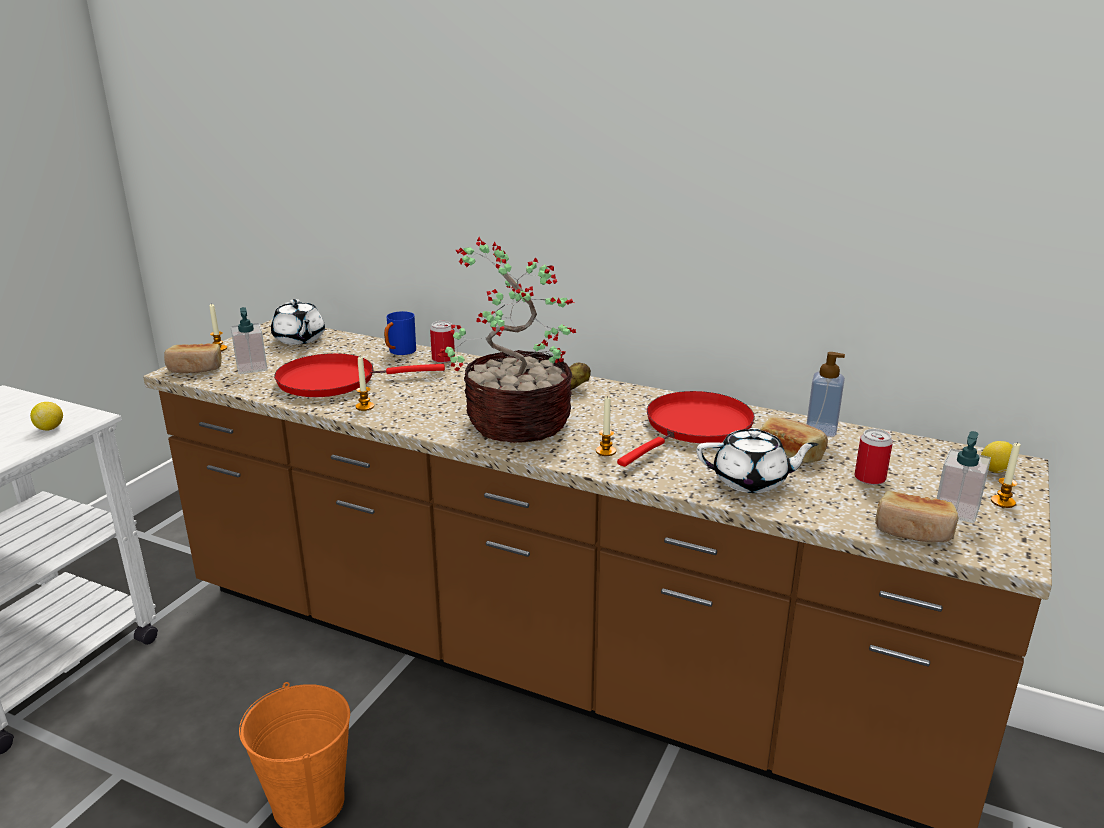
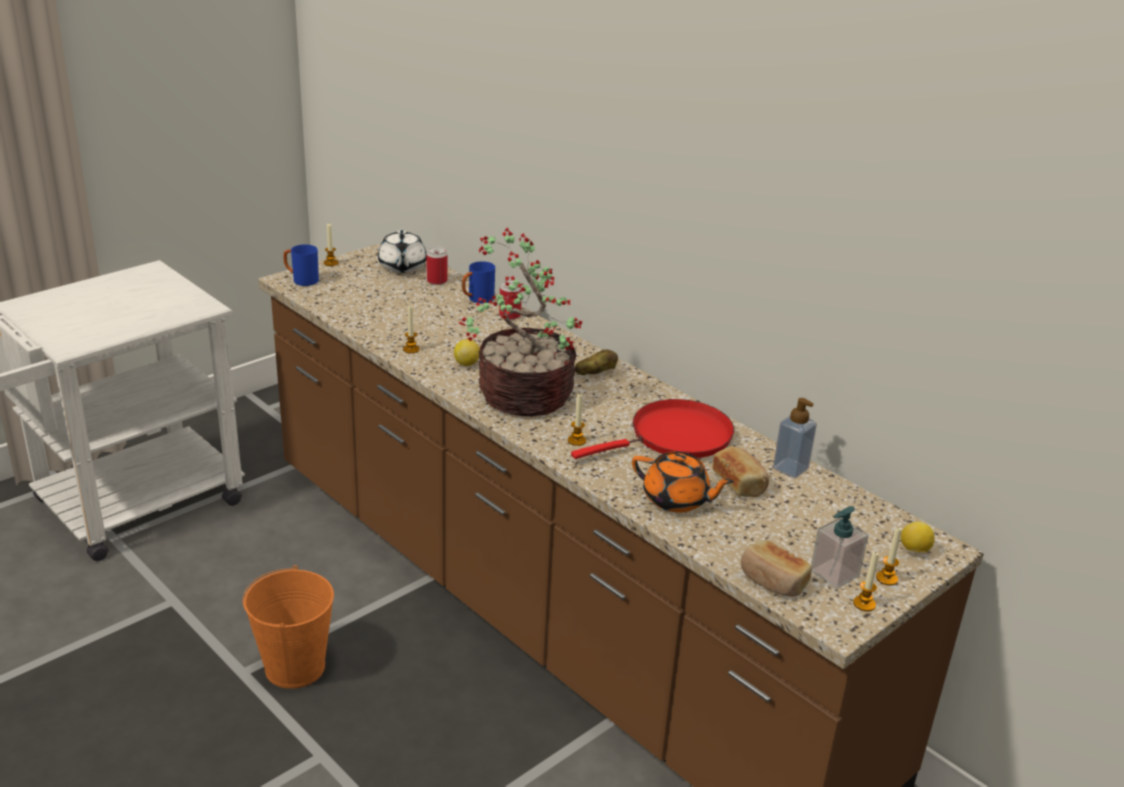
camera: 20 degrees right, 5 degrees up
lemon [30,402,63,431] -> lemon moved to [454,339,480,366]
bread [164,343,222,373] -> blue mug [283,244,319,286]
soap dispenser [231,307,268,374] -> none
red frying pan [274,353,445,397] -> none
white teapot [697,428,818,493] -> orange teapot [632,452,734,513]
can [854,429,893,485] -> can moved to [426,246,448,285]
none -> candle [853,552,879,611]

